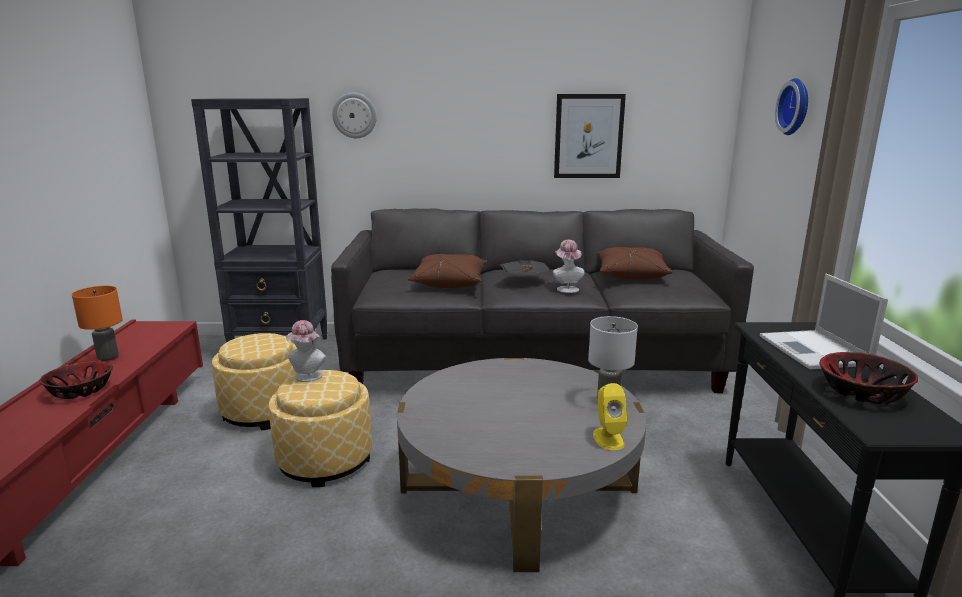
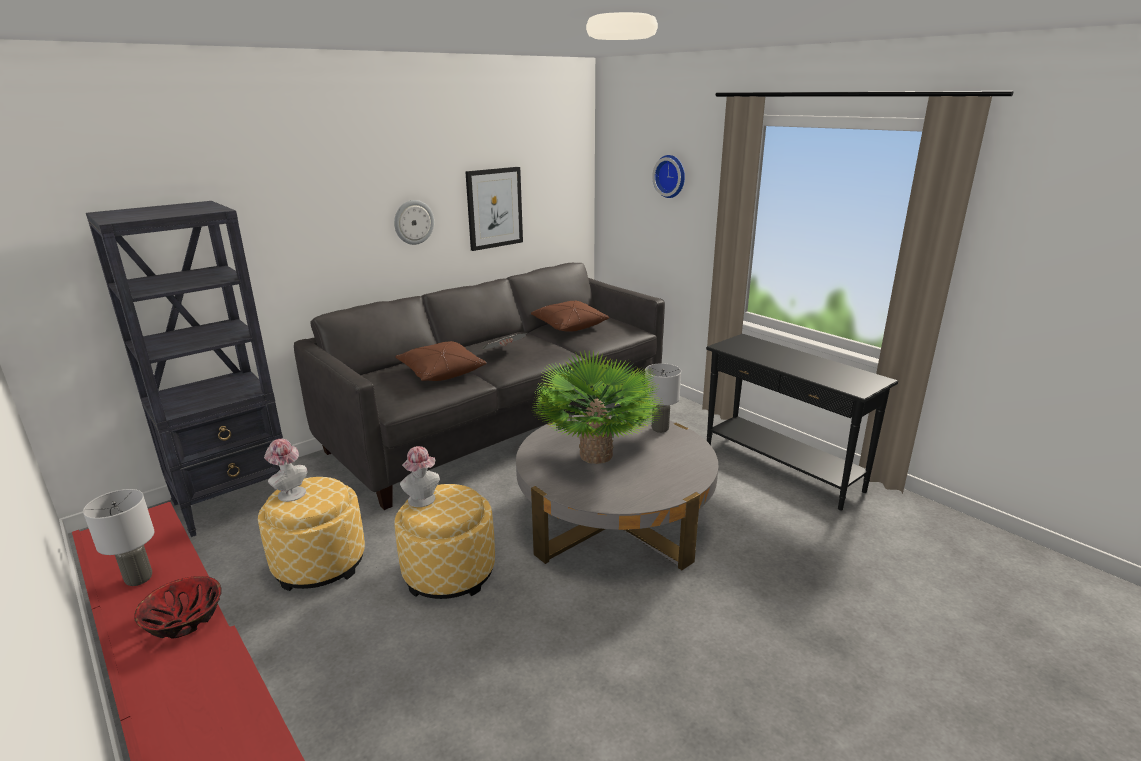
camera: 40 degrees left, 5 degrees up
orange table lamp [72,286,123,361] -> white table lamp [83,489,154,586]
wall clock [332,93,377,138] -> wall clock moved to [394,200,434,245]
hat [553,240,585,293] -> hat moved to [264,439,307,502]
yellow speaker [593,383,627,450] -> none
laptop [760,274,888,370] -> none
bowl [820,352,918,404] -> none
none -> potted plant [532,350,663,464]

